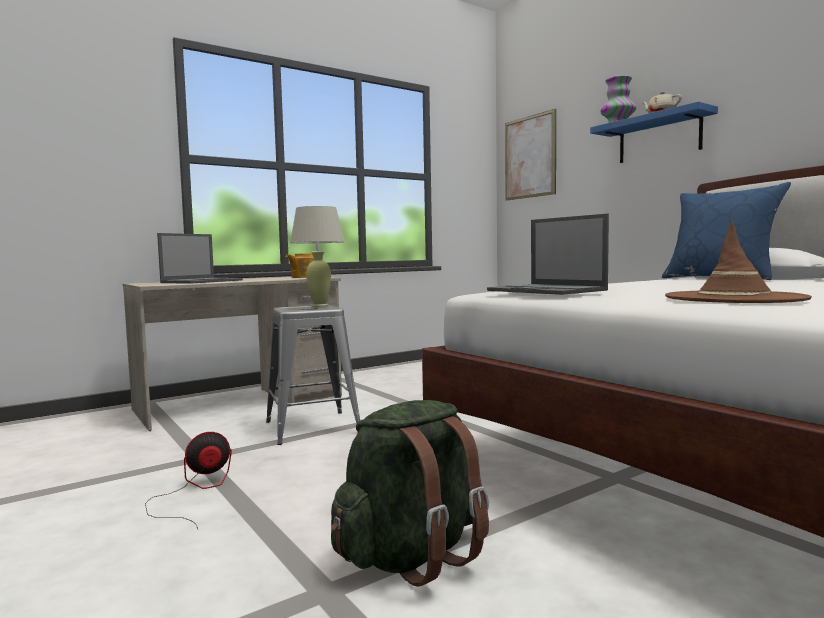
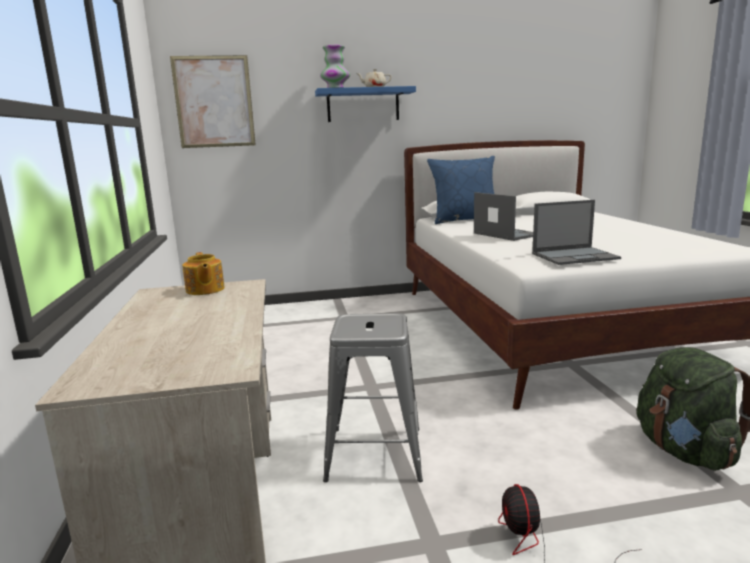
camera: 65 degrees left, 10 degrees up
laptop [157,233,243,284] -> laptop moved to [474,192,533,241]
beige table lamp [290,206,345,307] -> none
brown hat [665,221,812,303] -> none

